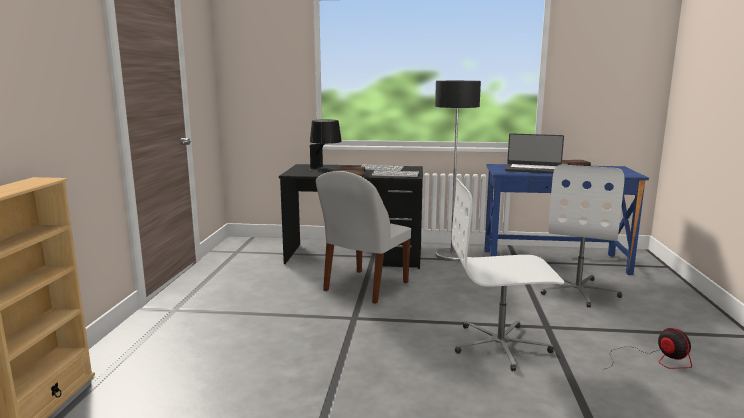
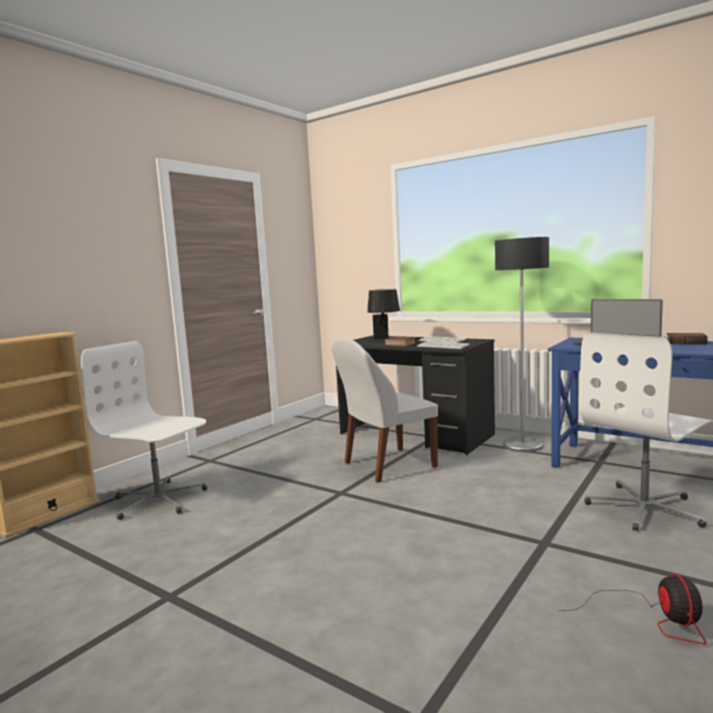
camera: 30 degrees right, 5 degrees down
white office chair [452,178,564,371] -> white office chair moved to [81,341,207,520]

